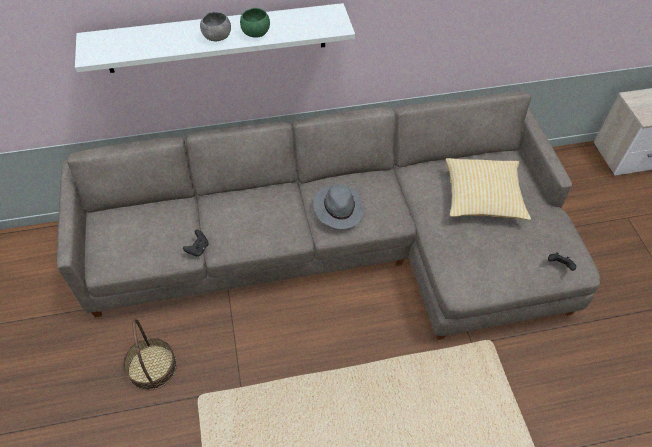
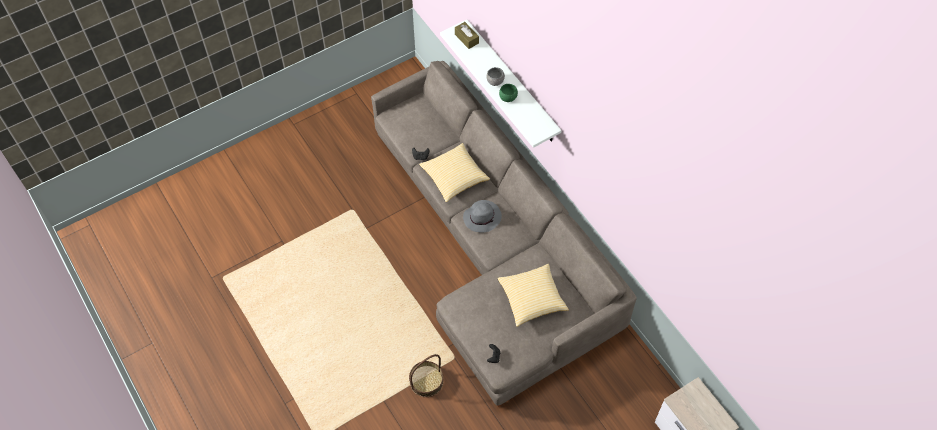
camera: 70 degrees right, 5 degrees up
basket [123,319,177,391] -> basket moved to [409,354,444,397]
none -> pillow [419,143,490,202]
none -> brown tissue box [455,22,479,49]

